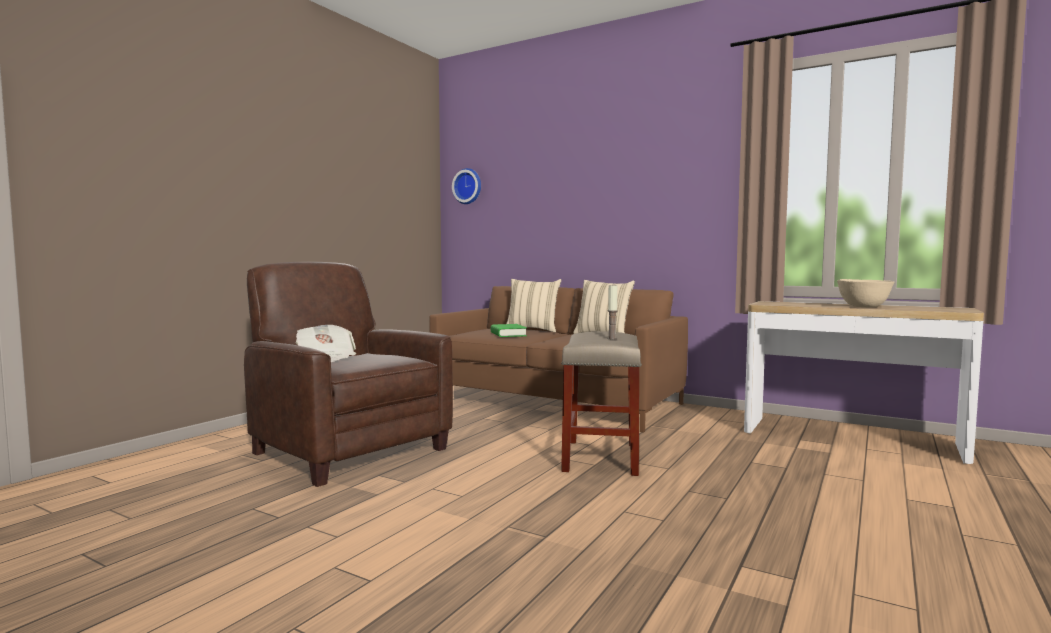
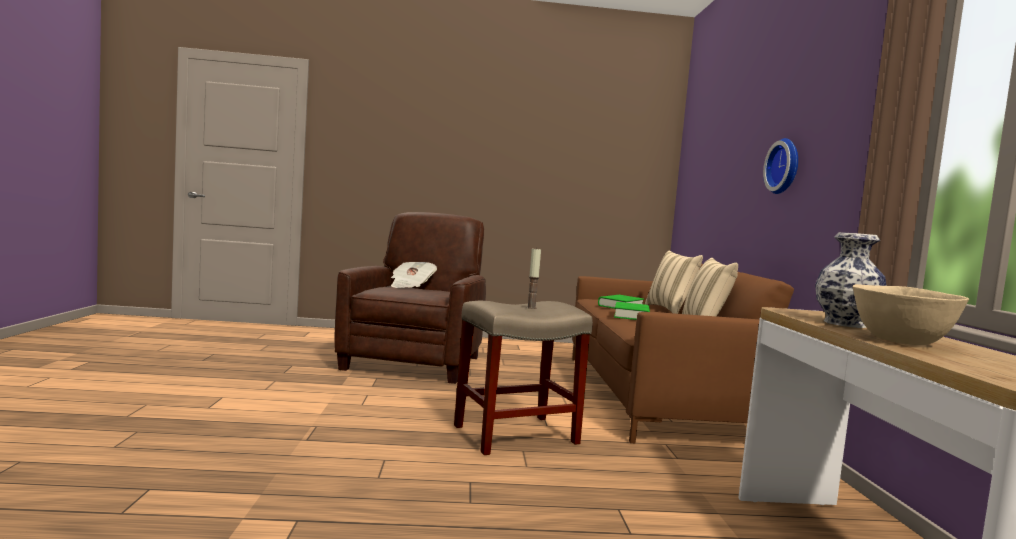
camera: 55 degrees right, 0 degrees up
wall clock [452,168,481,204] -> wall clock moved to [763,138,798,194]
none -> green book [614,302,650,320]
none -> vase [815,232,887,328]

